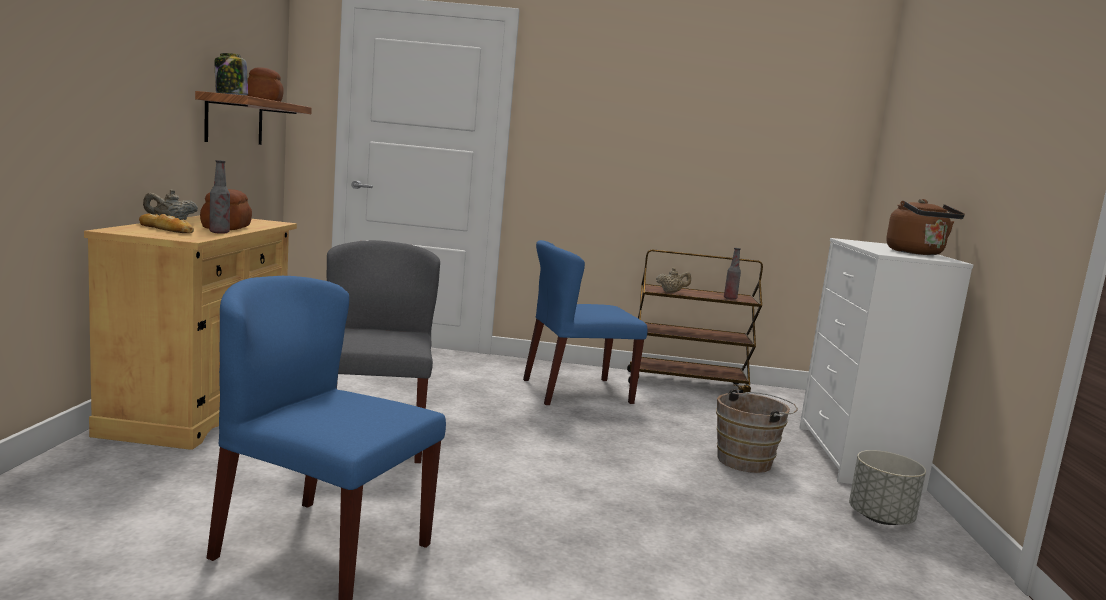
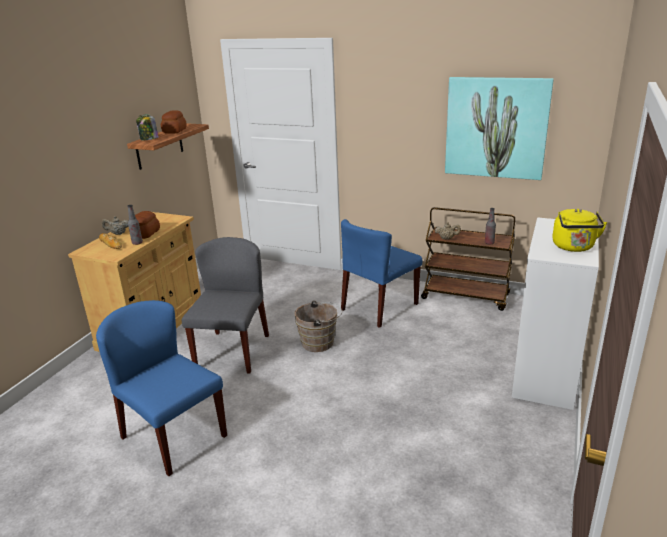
camera: 20 degrees right, 15 degrees up
blue chair [523,240,648,405] -> blue chair turned 45 degrees counterclockwise [341,219,422,328]
brown bucket [716,389,798,473] -> brown bucket moved to [294,301,342,352]
grey planter [849,450,926,525] -> none
brown kettle [886,199,965,255] -> yellow kettle [552,209,607,252]
none -> picture [445,77,554,180]

